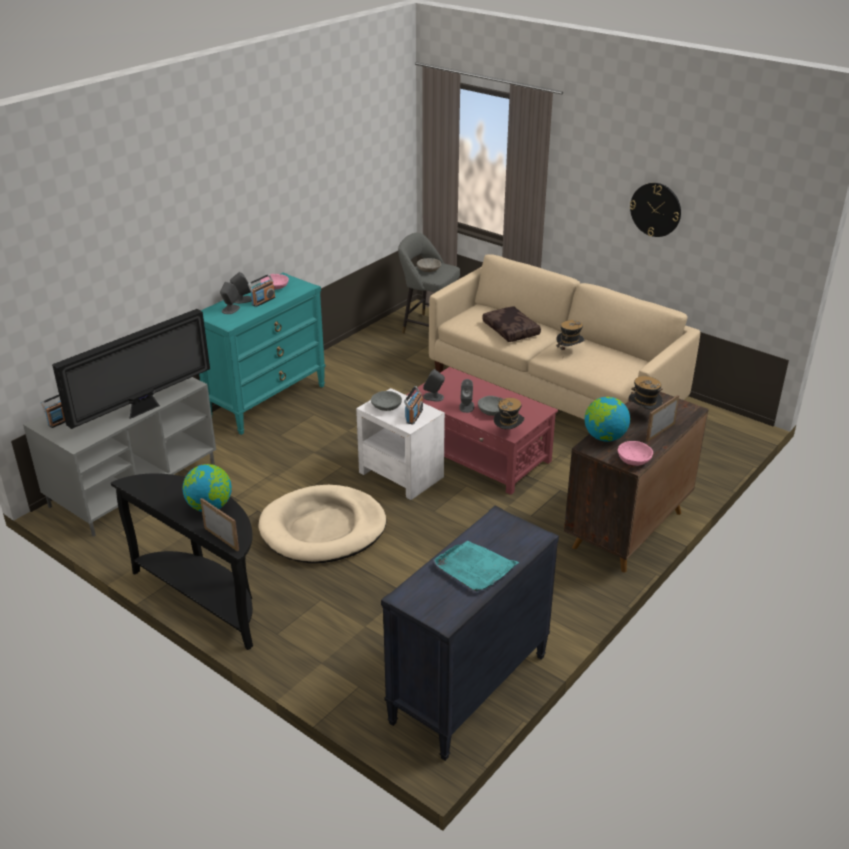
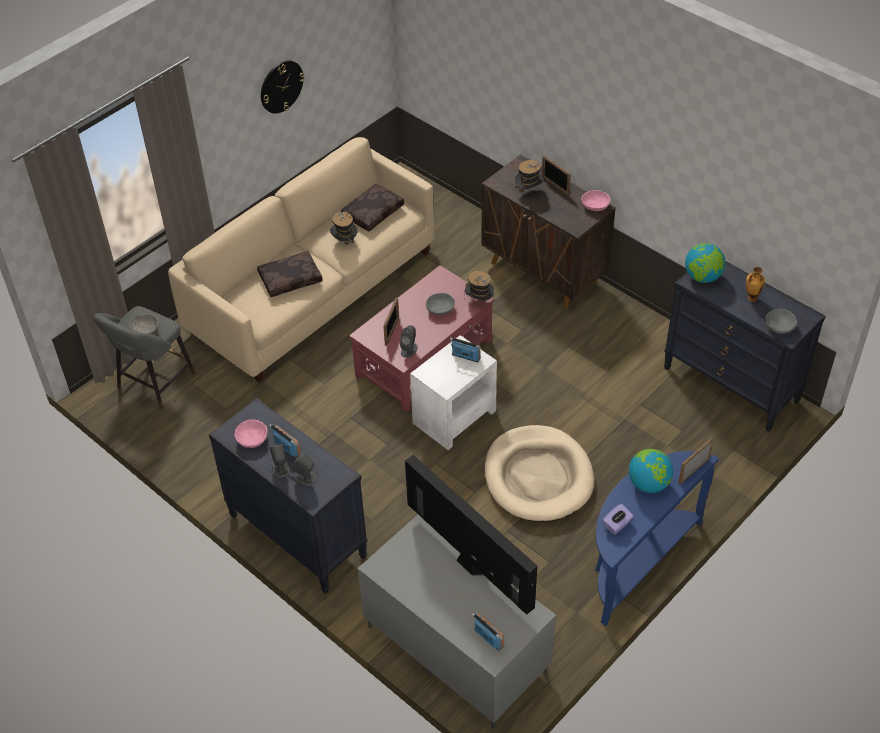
camera: 85 degrees left, 15 degrees up
black console table [111,473,253,650] -> blue console table [595,451,719,626]
turquoise dresser [199,273,325,435] -> black dresser [209,398,368,594]
grey bowl [371,391,402,411] -> grey bowl moved to [766,309,798,334]
turquoise tray [433,541,519,591] -> vase [746,267,765,302]
grey speaker [459,379,474,413] -> none
globe [584,397,630,442] -> globe moved to [685,243,725,283]
none -> brown pillow [341,183,404,231]
none -> picture frame [383,297,399,346]
none -> purple tissue box [603,504,633,535]

